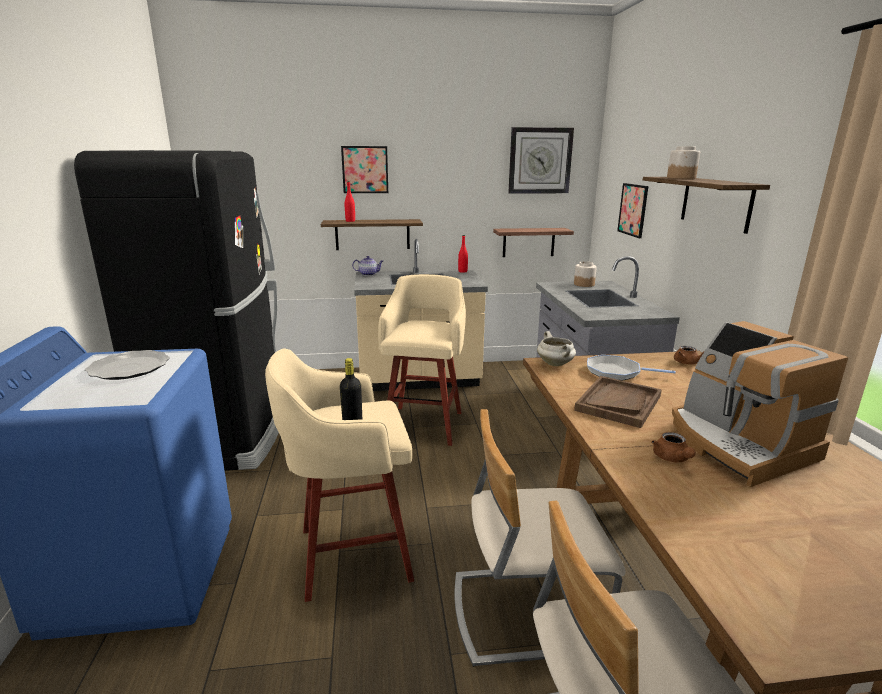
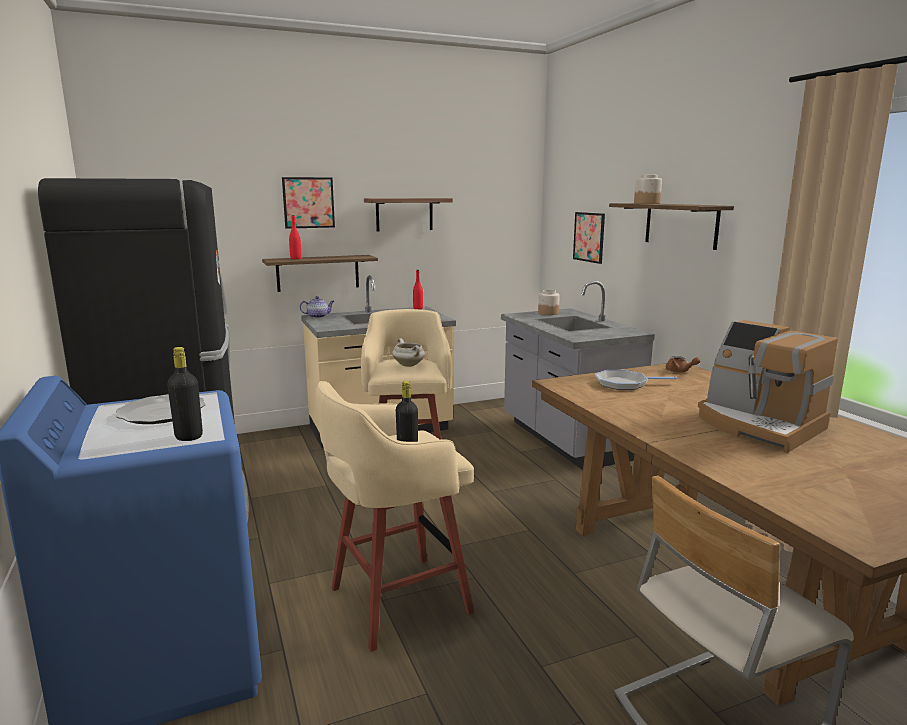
camera: 15 degrees left, 5 degrees down
beige chair [455,409,626,667] -> none
shelf [493,228,574,257] -> shelf moved to [364,198,453,231]
wall clock [508,127,574,194] -> none
white cooking pot [537,331,576,366] -> white cooking pot moved to [392,338,425,367]
brown tray [574,376,662,428] -> none
brown teapot [651,432,696,462] -> none
none -> black bottle [167,347,203,441]

